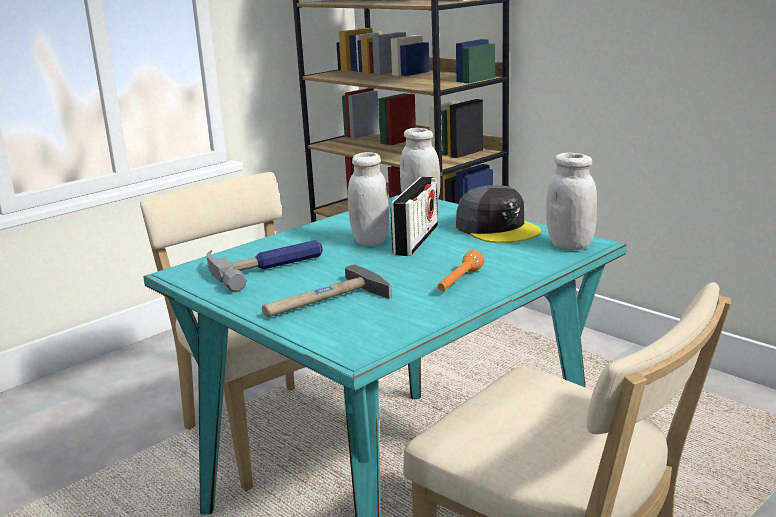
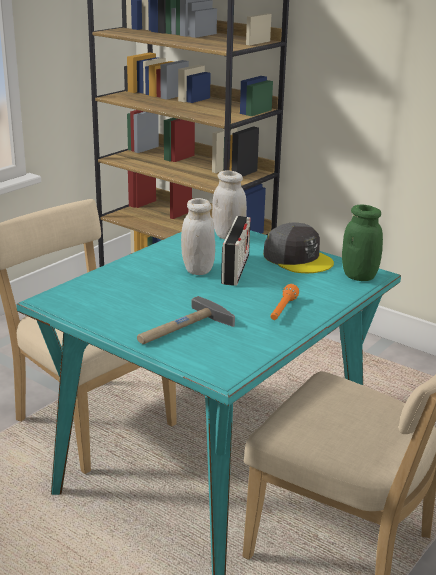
camera: 10 degrees left, 5 degrees up
hammer [206,240,323,292] -> none
white jar [546,153,597,250] -> green jar [342,204,383,281]

